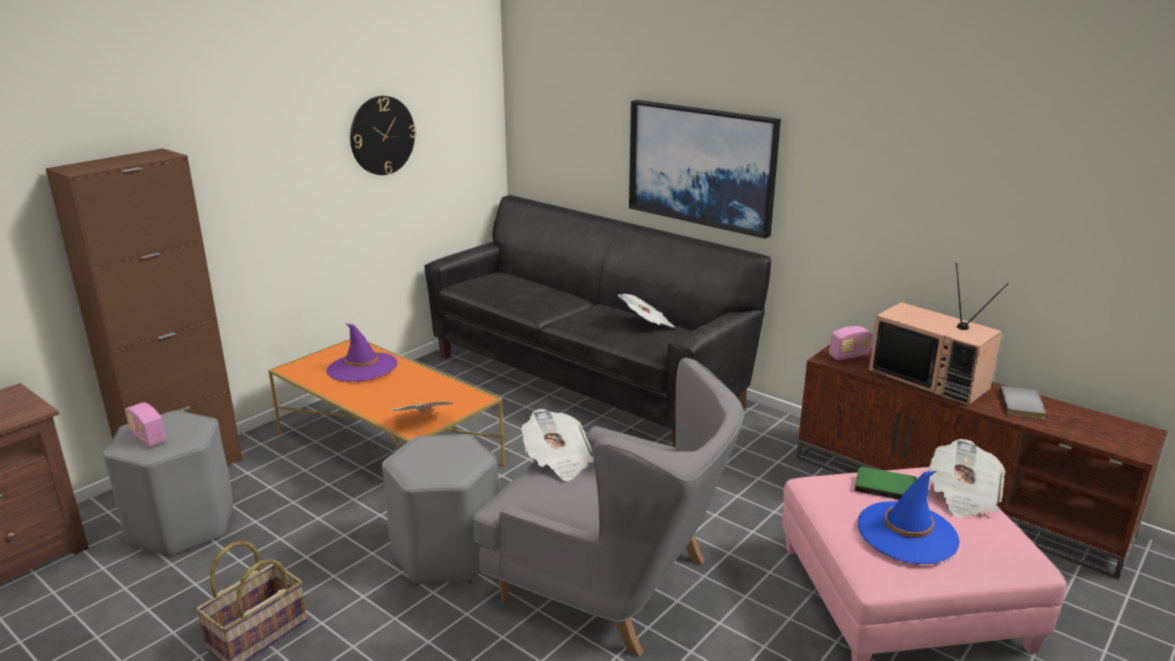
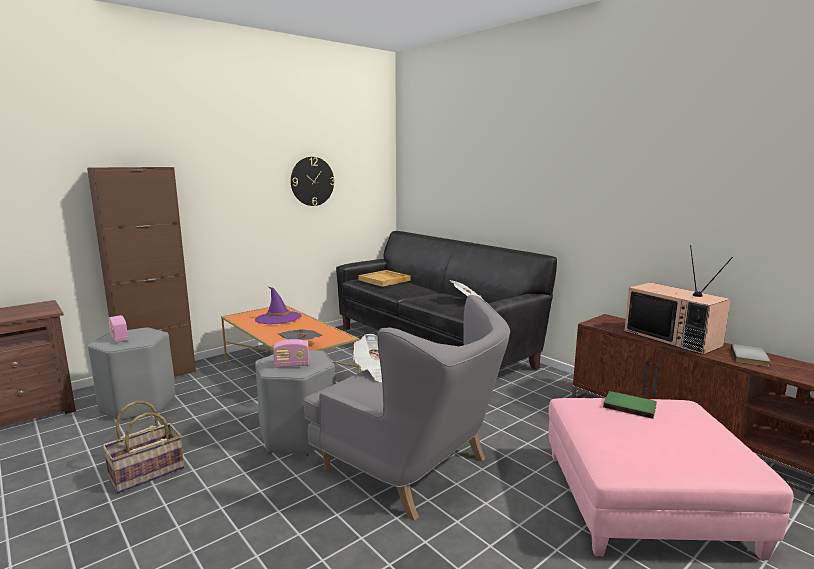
camera: 10 degrees right, 10 degrees down
picture [629,100,781,239] -> none
radio [829,326,873,360] -> radio moved to [273,339,309,368]
blue hat [858,471,960,564] -> none
newspaper [927,439,1005,517] -> none
none -> beige tray [358,270,410,287]

